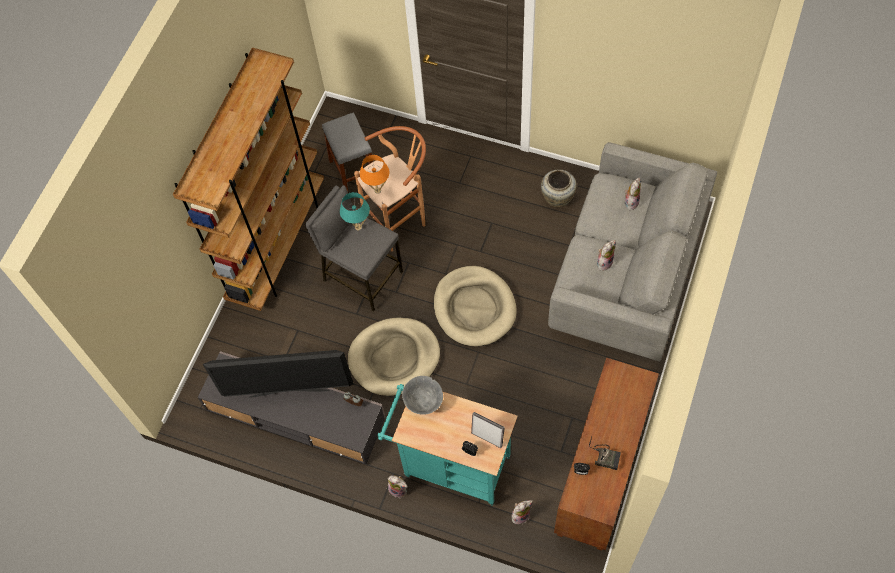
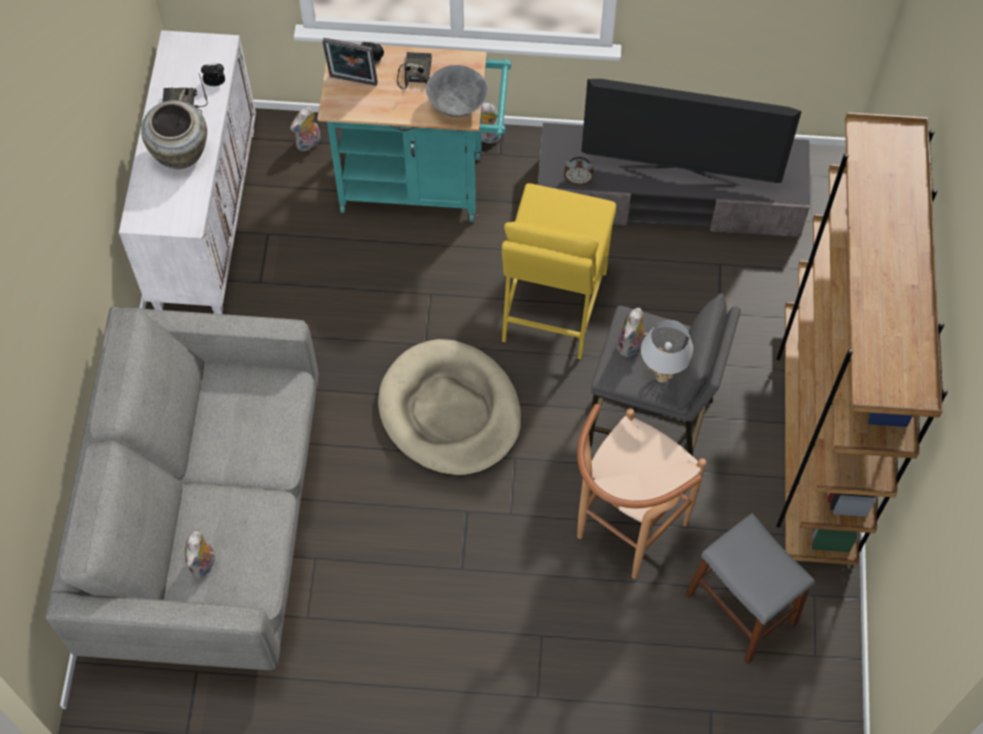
camera: 160 degrees right, 0 degrees up
television [203,350,354,398] -> television turned 150 degrees counterclockwise [581,79,802,186]
turquoise table lamp [340,192,370,230] -> white table lamp [641,320,693,383]
beige dog bed [348,318,440,396] -> yellow stool [502,183,616,360]
orange table lamp [360,155,389,194] -> none
beige vase [541,170,577,207] -> beige vase moved to [141,100,207,169]
brown cabinet [554,357,659,551] -> white cabinet [119,30,256,314]
plush toy [597,240,616,271] -> plush toy moved to [617,308,648,357]
none -> radio [397,52,432,89]

